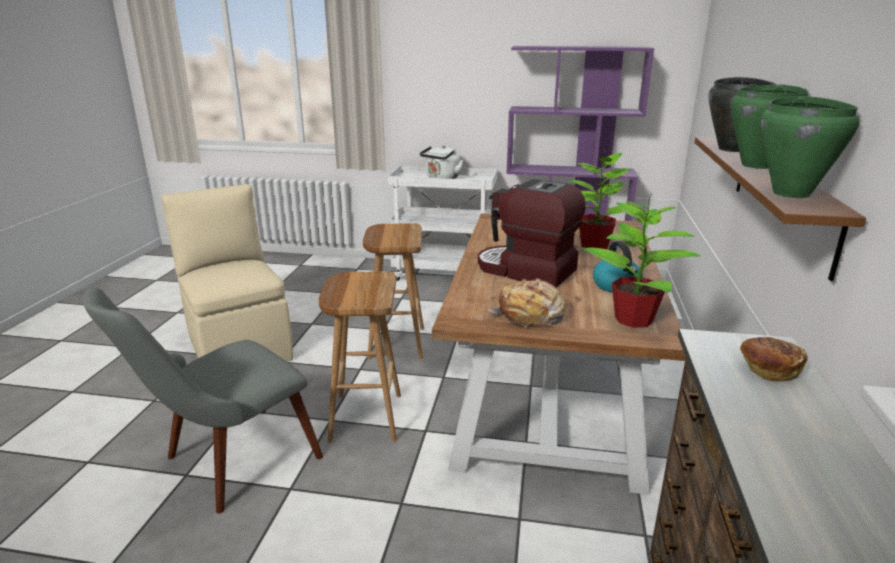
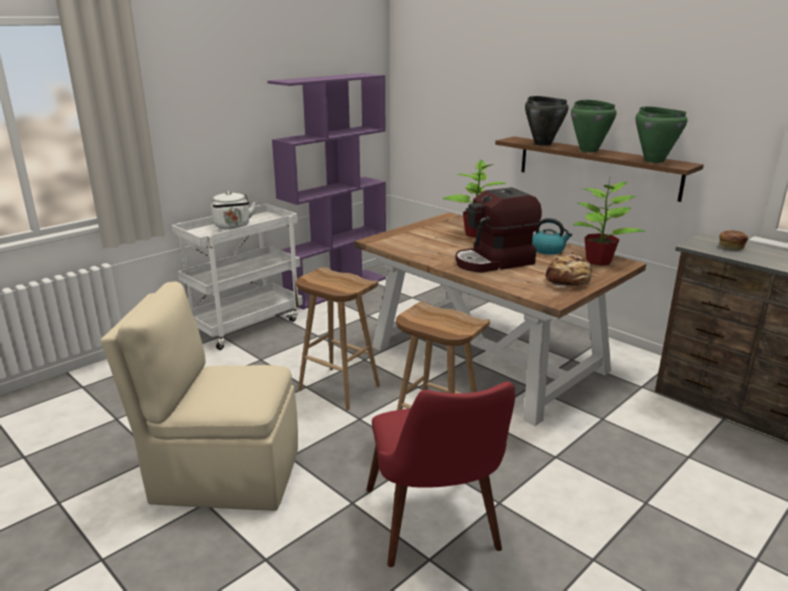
camera: 55 degrees left, 0 degrees up
grey chair [82,287,323,514] -> red chair [367,381,515,567]

